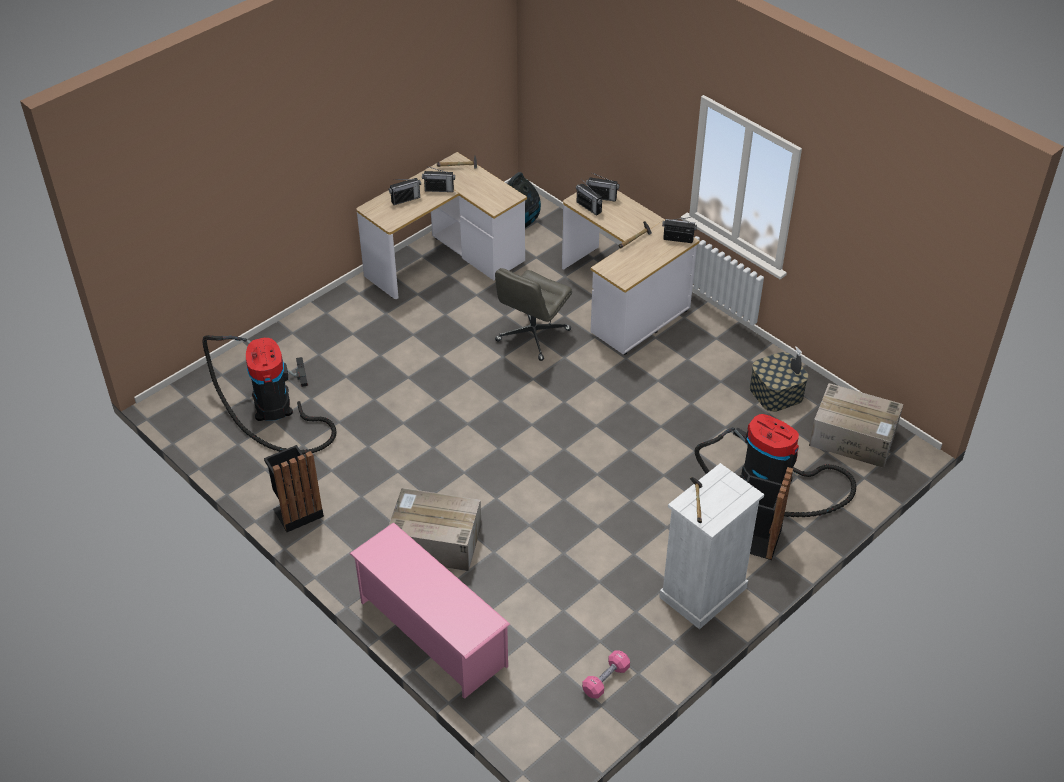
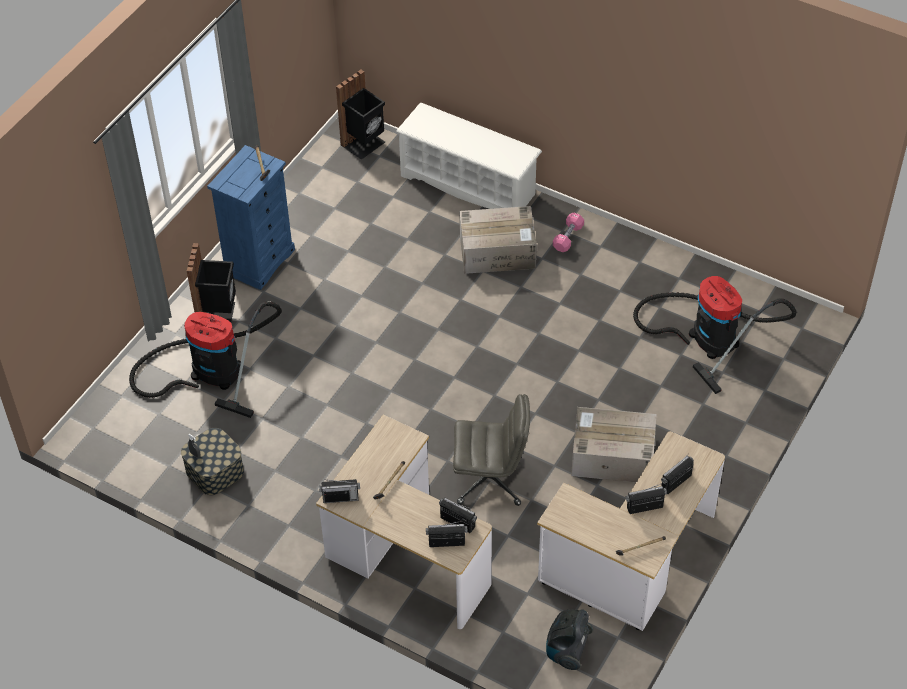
camera: 165 degrees right, 5 degrees up
black trash can [264,445,324,532] -> black trash can moved to [336,70,385,160]
pink shoe rack [349,522,510,699] -> white shoe rack [396,103,542,209]
grey office chair [495,268,572,361] -> grey office chair turned 75 degrees clockwise [453,394,530,506]
pink dumbbell [582,651,630,698] -> pink dumbbell moved to [553,213,584,252]
white dresser [659,463,764,629] -> blue dresser [207,145,295,290]
cardboard box [809,383,903,468] -> cardboard box moved to [571,407,656,482]

